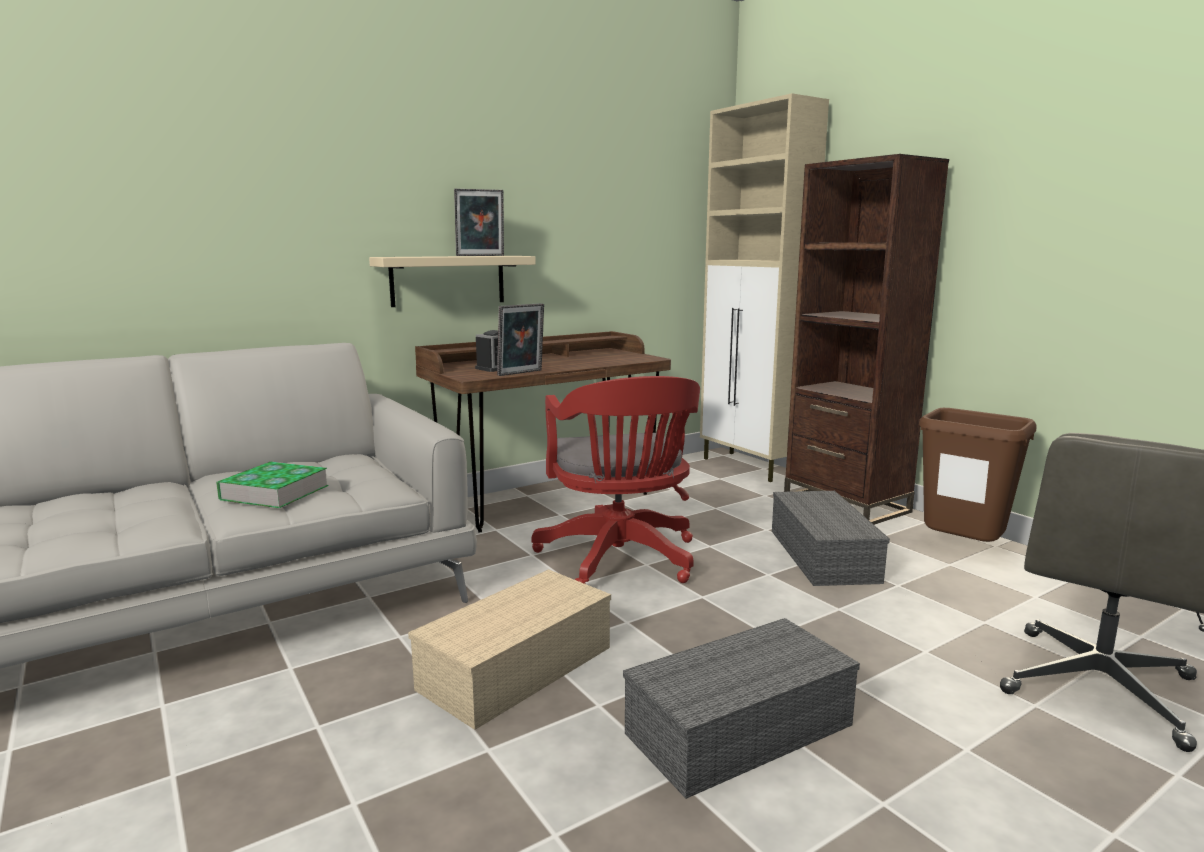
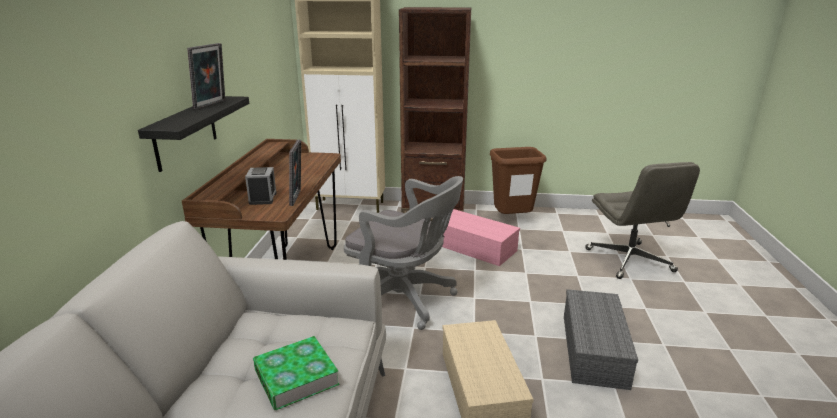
camera: 50 degrees left, 10 degrees up
beige shelf [369,256,536,307] -> black shelf [138,96,249,172]
red office chair [531,376,700,584] -> grey office chair [344,176,463,330]
grey storage box [772,491,890,586] -> pink storage box [442,209,520,266]

